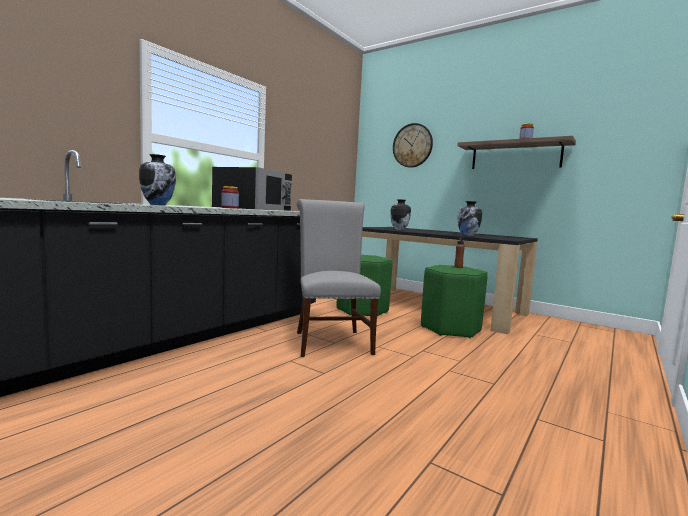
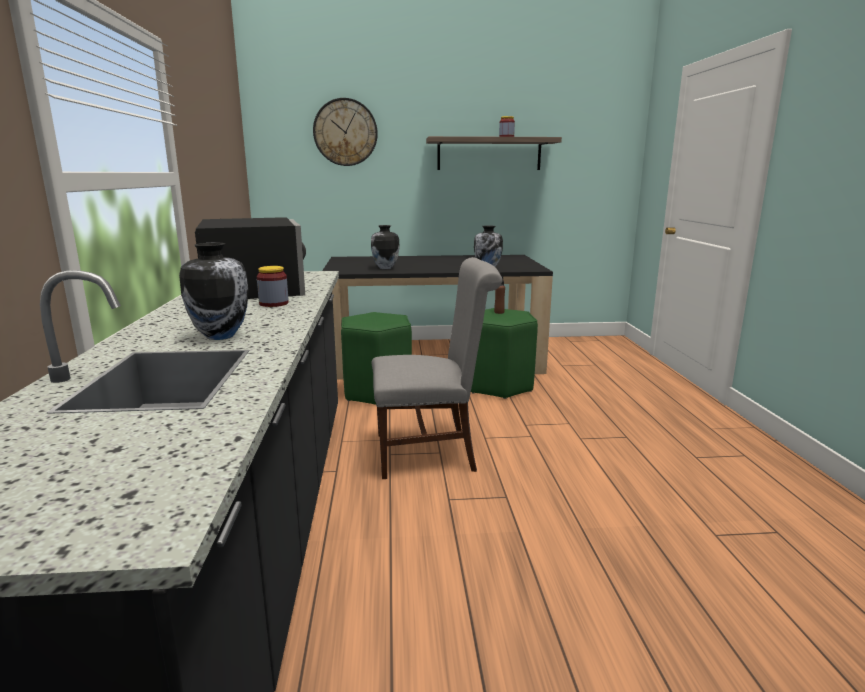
camera: 40 degrees left, 10 degrees up
grey chair [297,199,381,357] -> grey chair turned 135 degrees clockwise [372,257,502,479]

